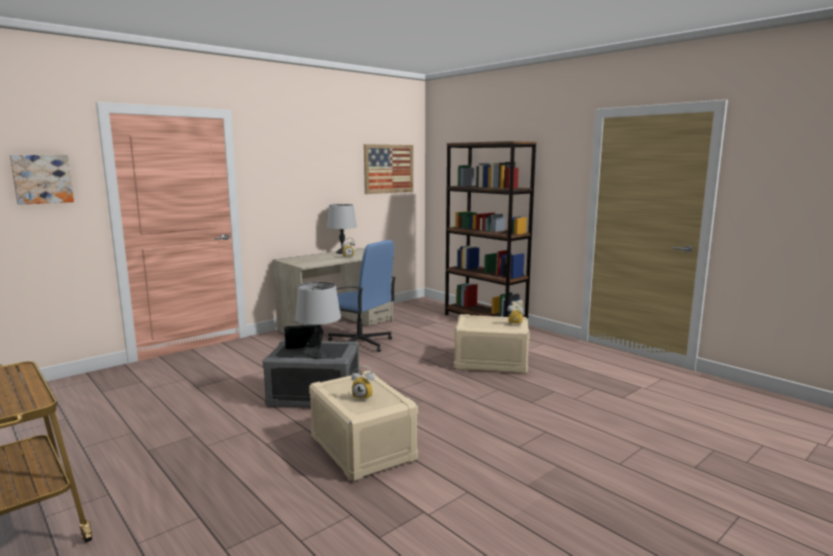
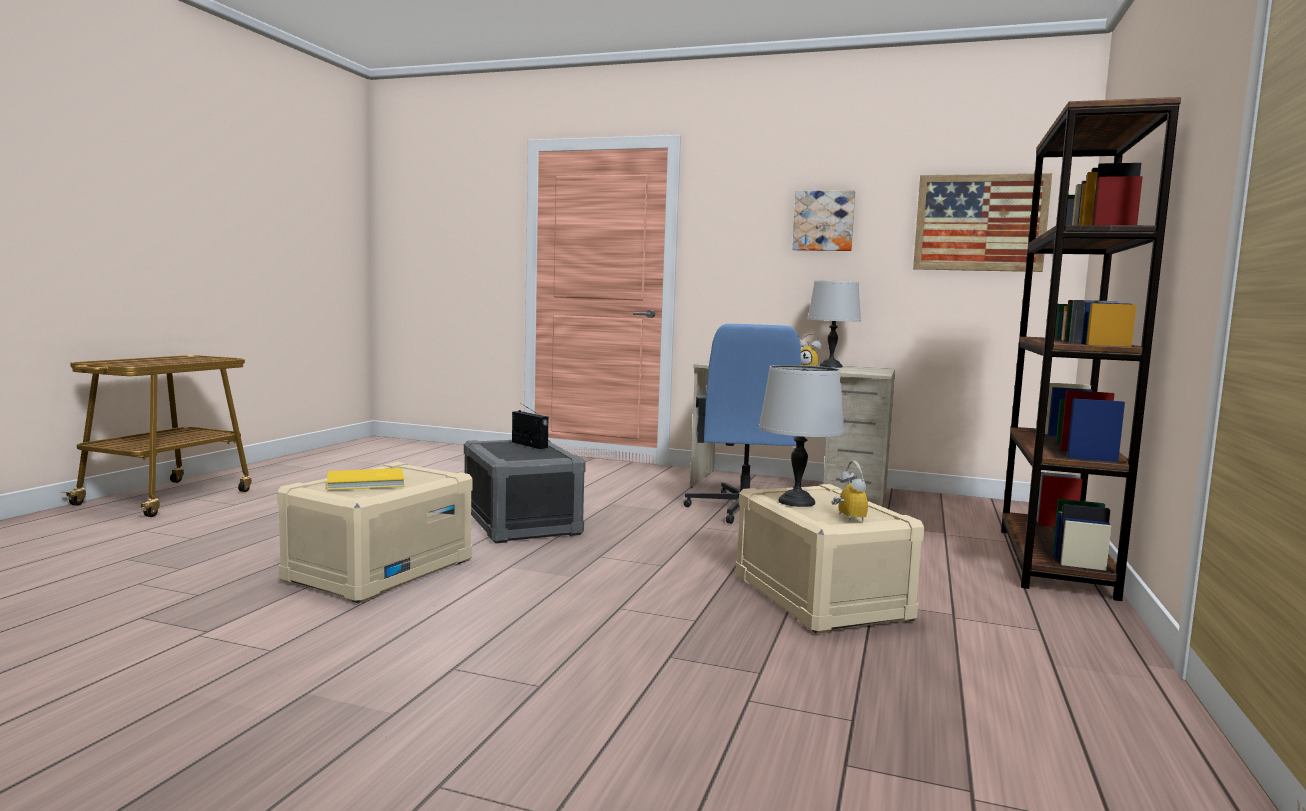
camera: 60 degrees right, 5 degrees down
picture [10,155,74,205] -> picture moved to [792,190,855,251]
grey table lamp [295,282,341,359] -> grey table lamp moved to [759,365,844,507]
alarm clock [351,366,374,400] -> yellow book [327,468,405,490]

